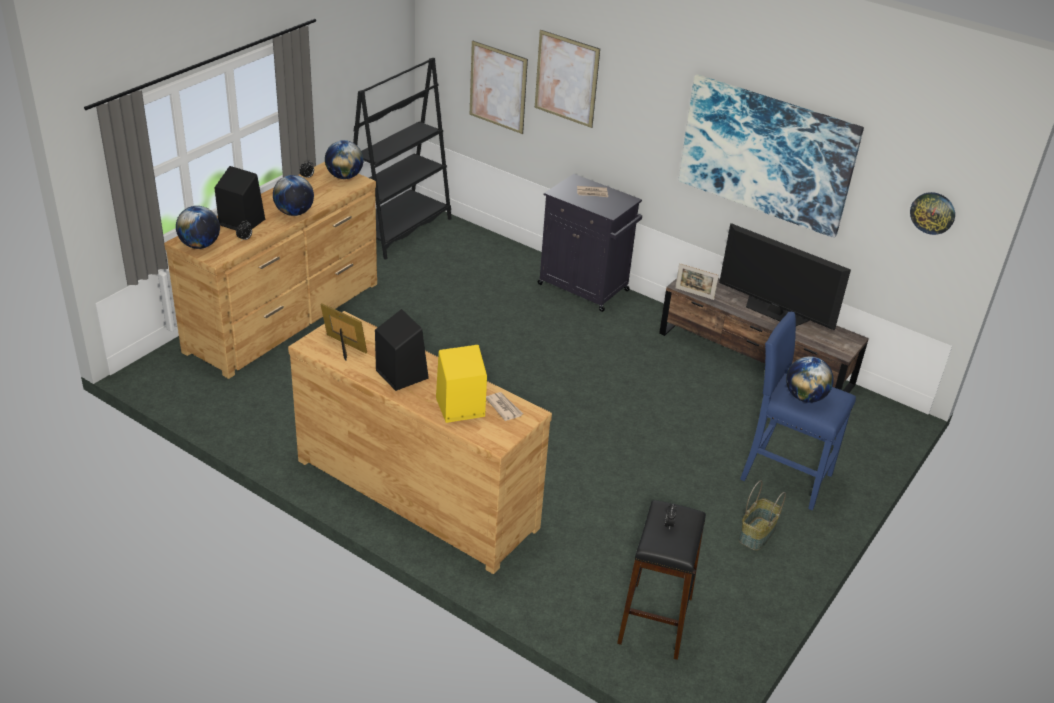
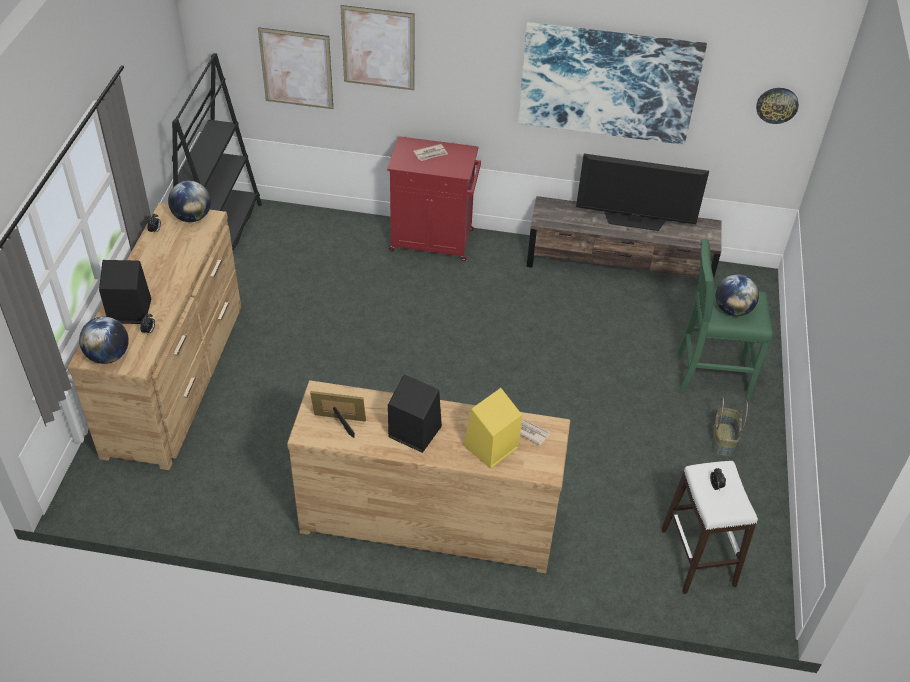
camera: 25 degrees left, 10 degrees up
globe [273,175,314,216] -> none
black cabinet [538,174,642,312] -> red cabinet [387,136,481,261]
black stool [617,500,706,660] -> white stool [661,461,758,594]
picture frame [675,263,719,300] -> none
blue stool [740,312,856,511] -> green stool [677,239,773,399]

